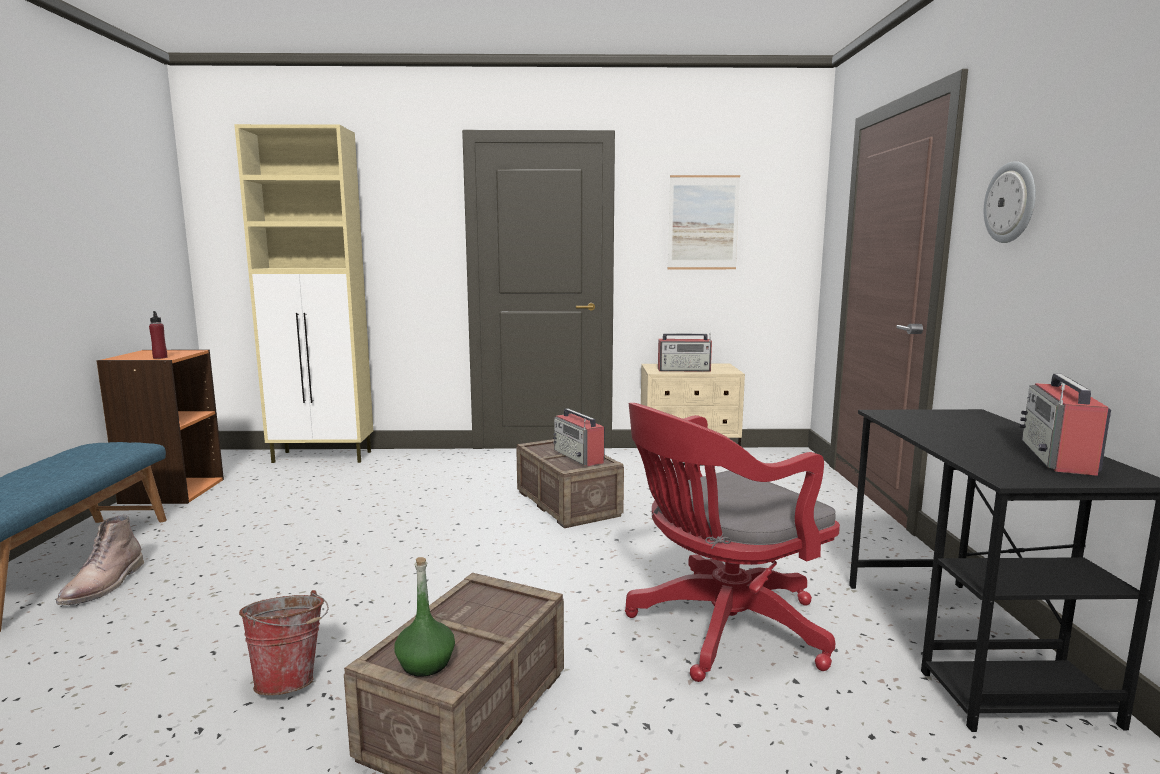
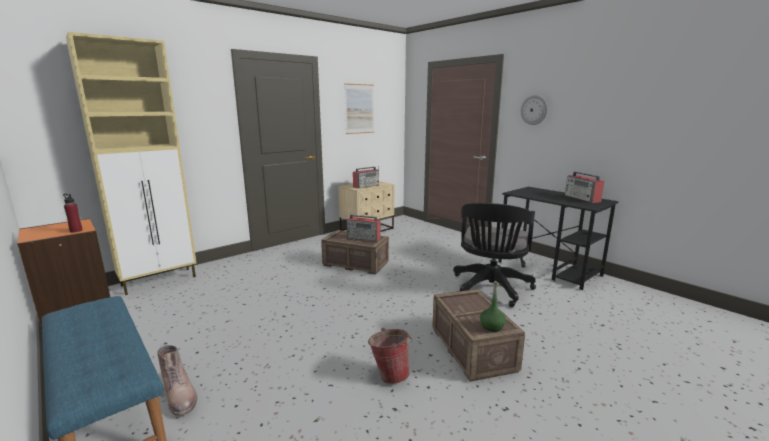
camera: 40 degrees left, 5 degrees up
red office chair [625,403,840,682] -> black office chair [453,203,536,307]

